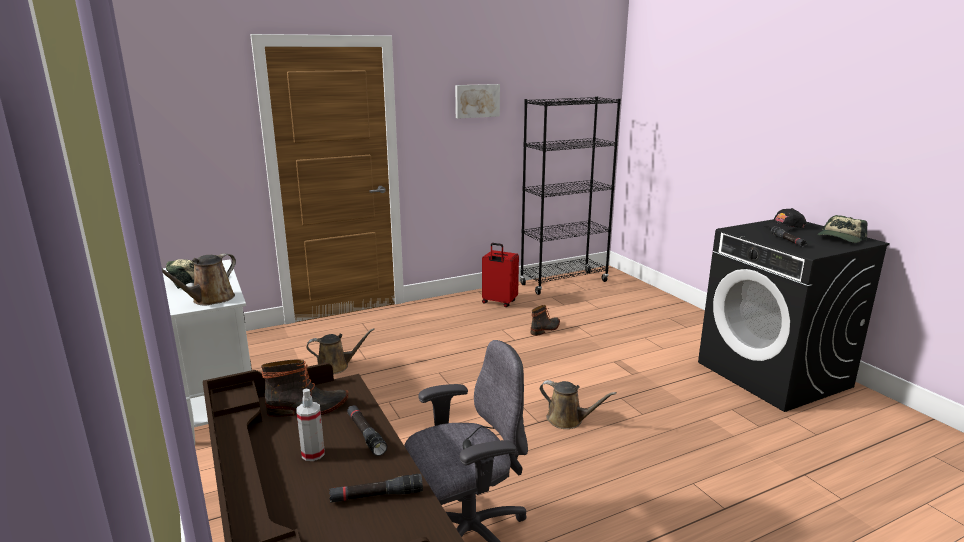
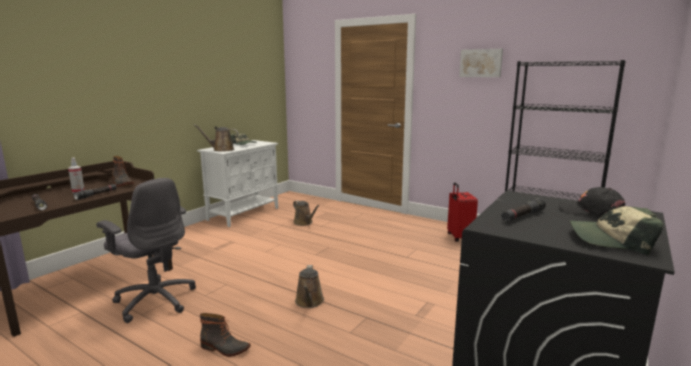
camera: 60 degrees right, 5 degrees down
boot [531,305,560,336] -> boot moved to [200,313,250,357]

